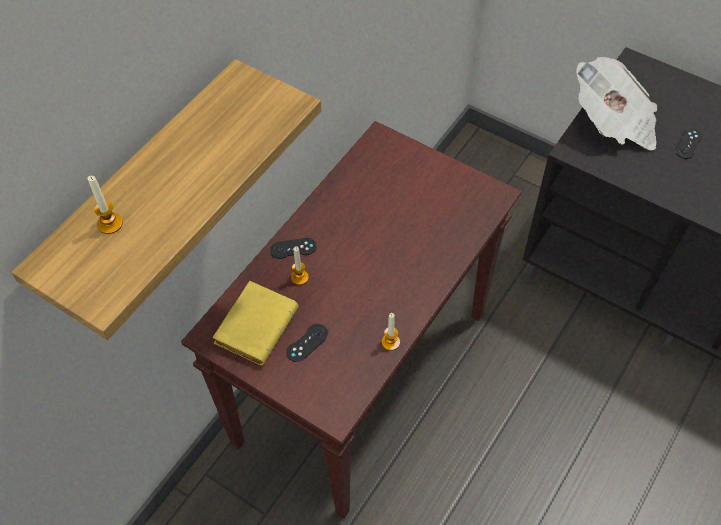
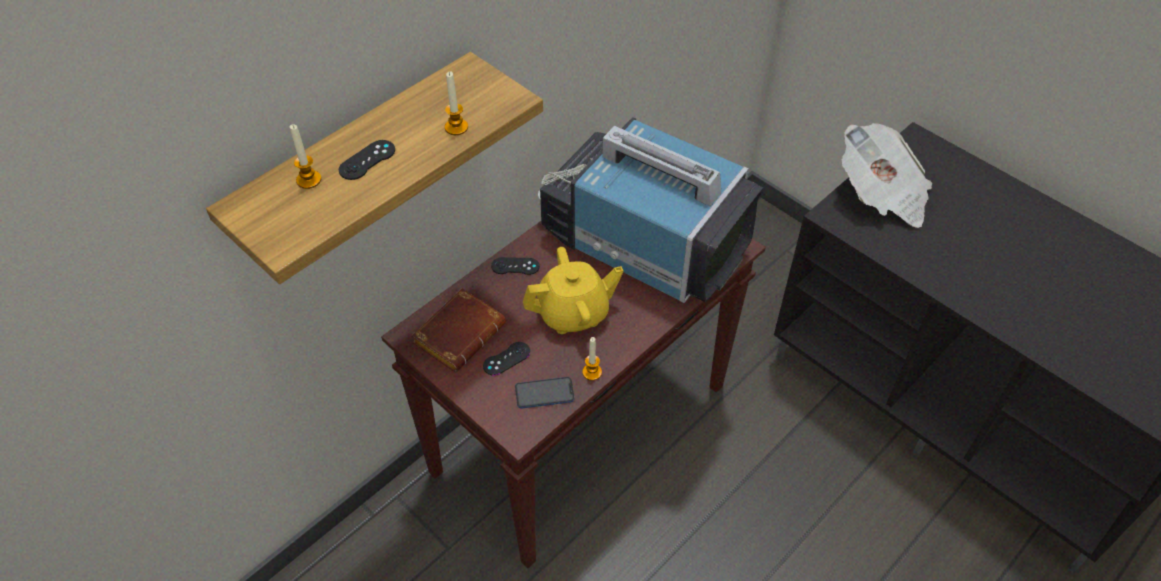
camera: 10 degrees right, 5 degrees down
yellow book [212,281,299,365] -> brown book [412,288,506,372]
candle [291,246,309,285] -> candle moved to [445,72,468,135]
black game controller [675,128,703,159] -> black game controller moved to [338,140,395,180]
none -> phone [515,377,575,409]
none -> yellow teapot [523,247,624,334]
none -> television [538,117,763,303]

